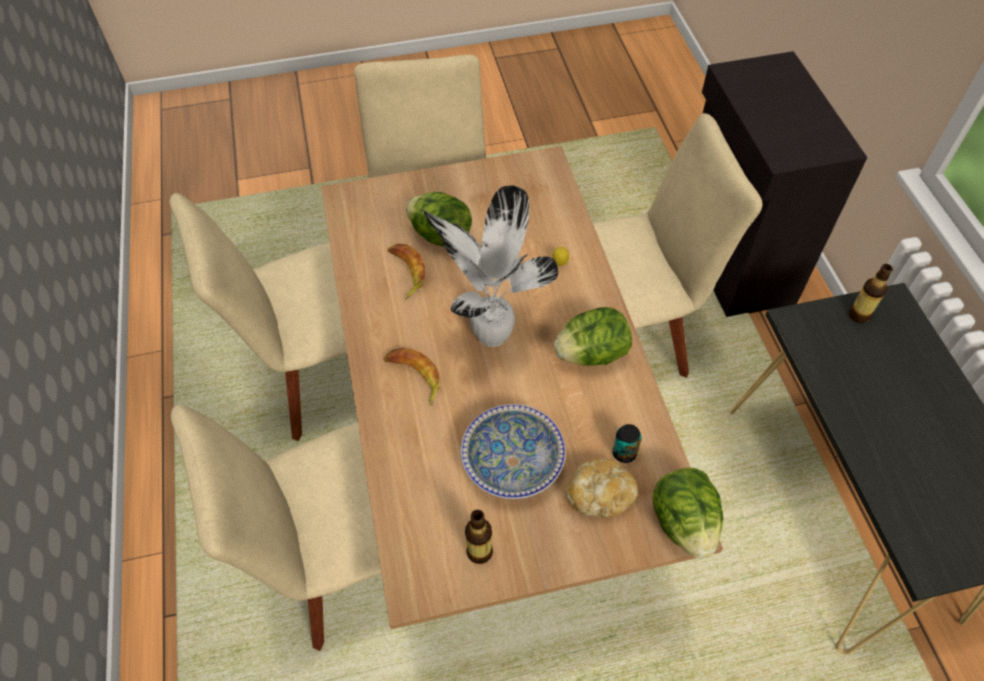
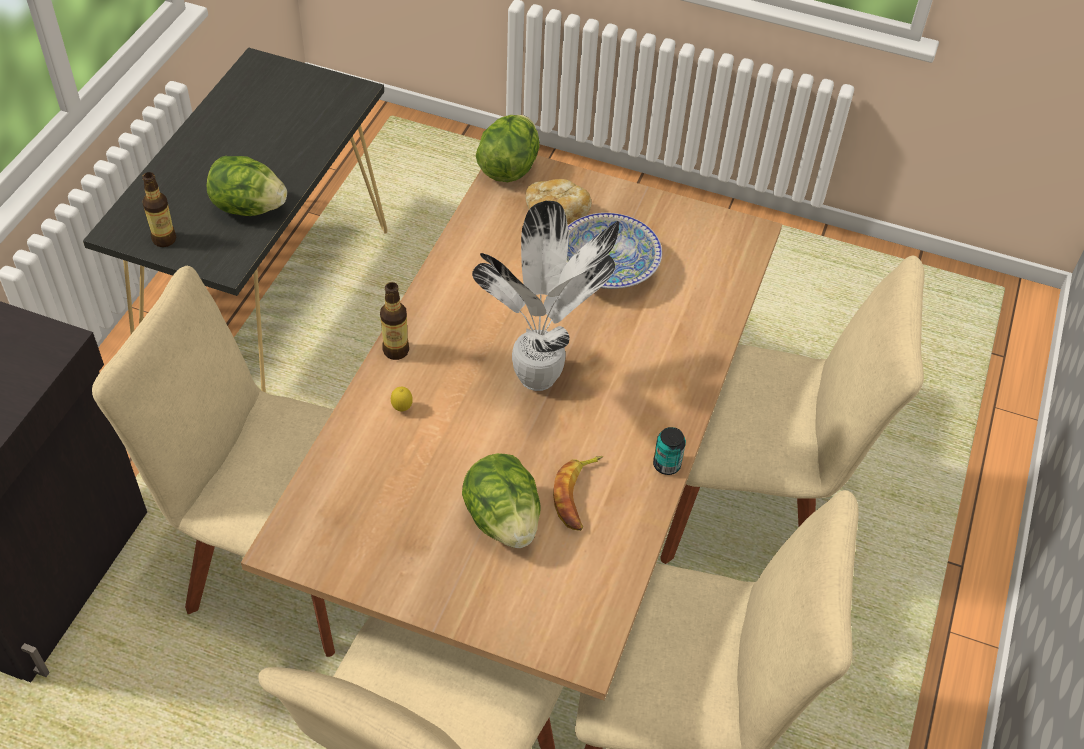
camera: 150 degrees left, 5 degrees down
banana [384,348,440,406] -> none
bottle [465,510,493,564] -> bottle moved to [380,282,409,360]
lettuce [554,307,632,366] -> lettuce moved to [207,156,287,216]
can [612,424,642,463] -> can moved to [653,427,686,475]

